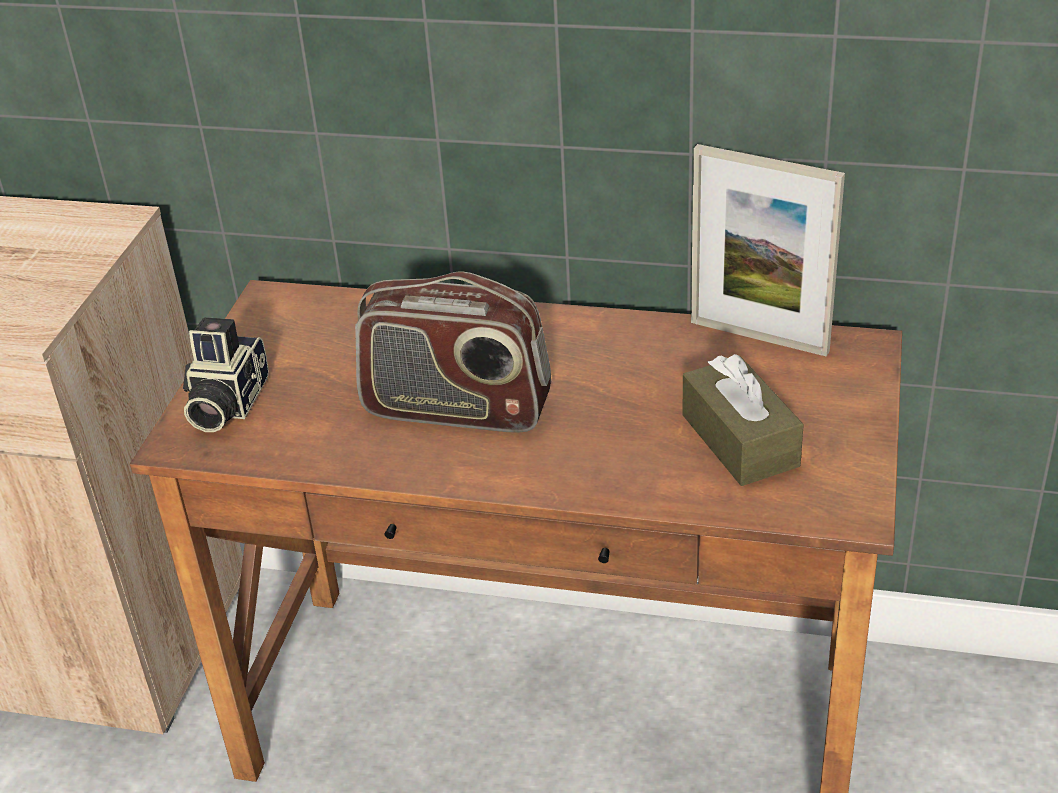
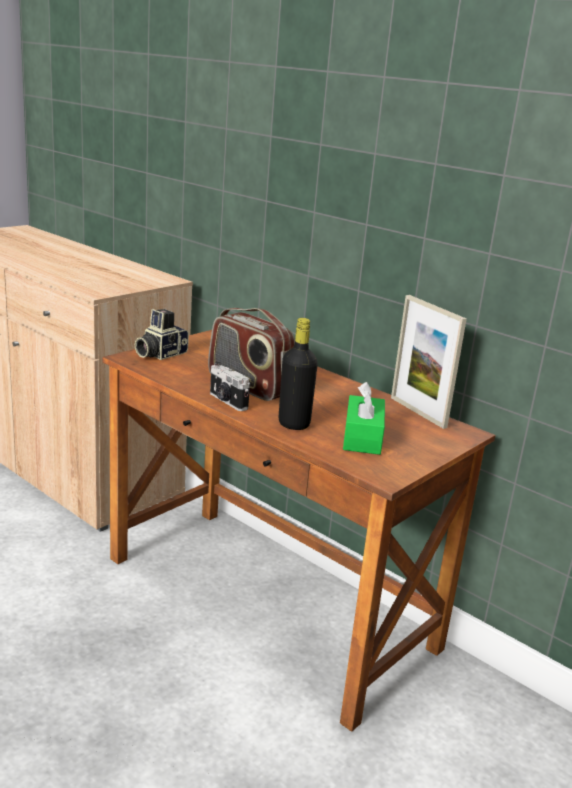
camera: 25 degrees right, 15 degrees down
brown tissue box [682,354,804,486] -> green tissue box [343,382,385,455]
none -> camera [210,362,250,411]
none -> black bottle [279,318,318,430]

